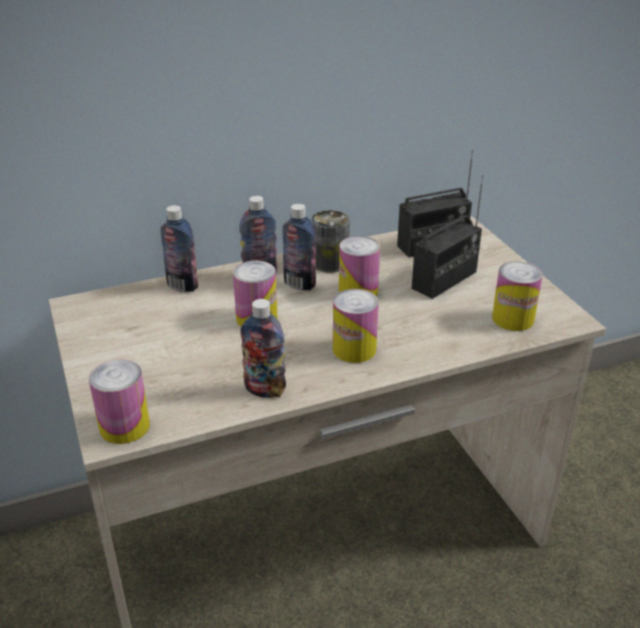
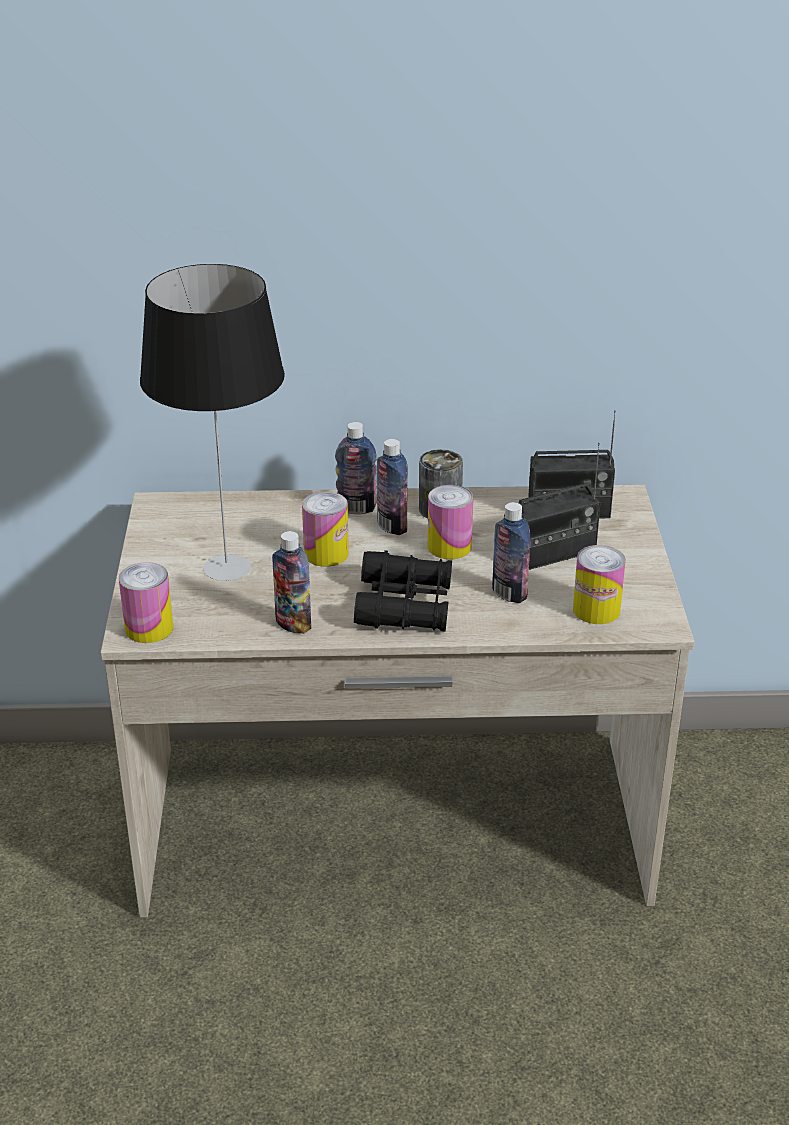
camera: 20 degrees right, 0 degrees up
bottle [160,205,198,292] -> bottle moved to [492,502,531,603]
can [333,289,379,363] -> black binoculars [354,550,452,631]
none -> table lamp [140,264,285,581]

